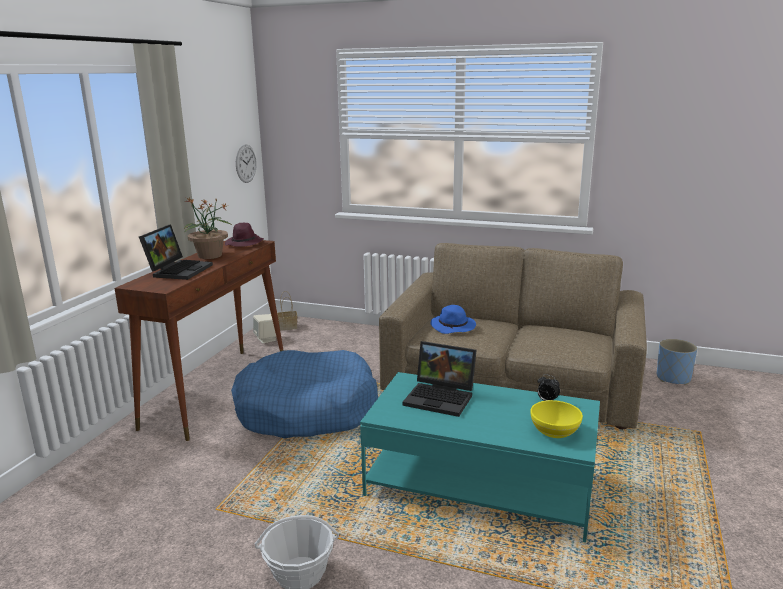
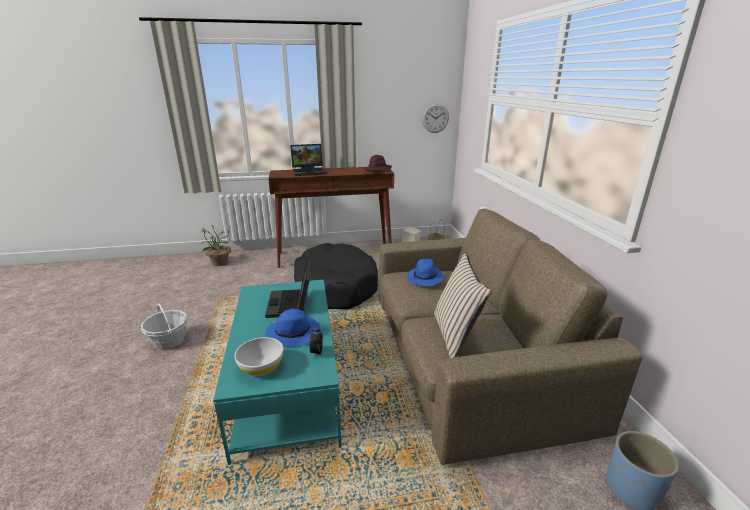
camera: 60 degrees right, 5 degrees up
potted plant [184,197,233,259] -> potted plant moved to [202,225,231,266]
blue dog bed [231,350,378,438] -> black dog bed [294,243,378,309]
yellow bowl [530,400,583,438] -> white bowl [234,337,284,376]
none -> blue hat [266,309,320,348]
none -> beige pillow [434,253,492,358]

